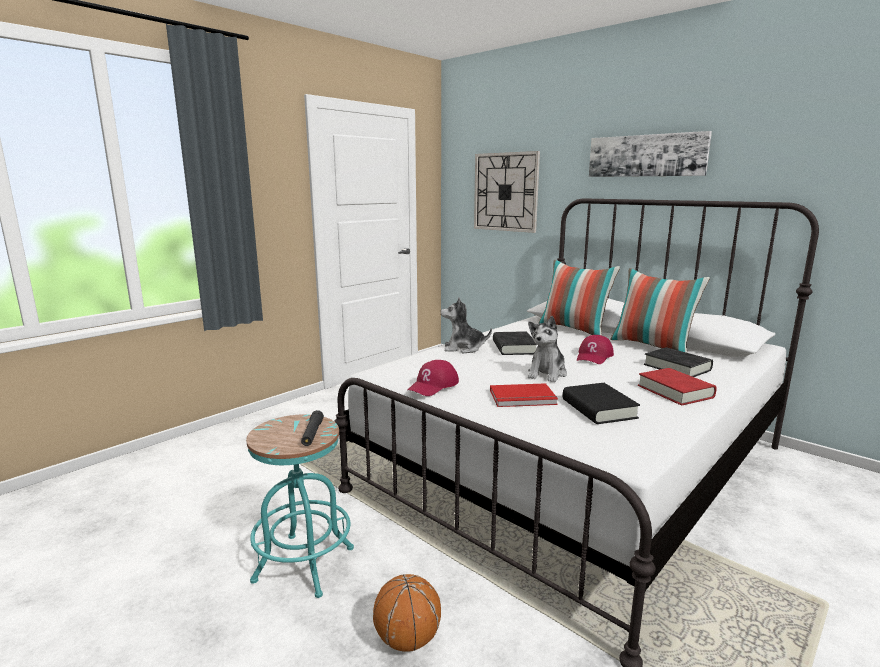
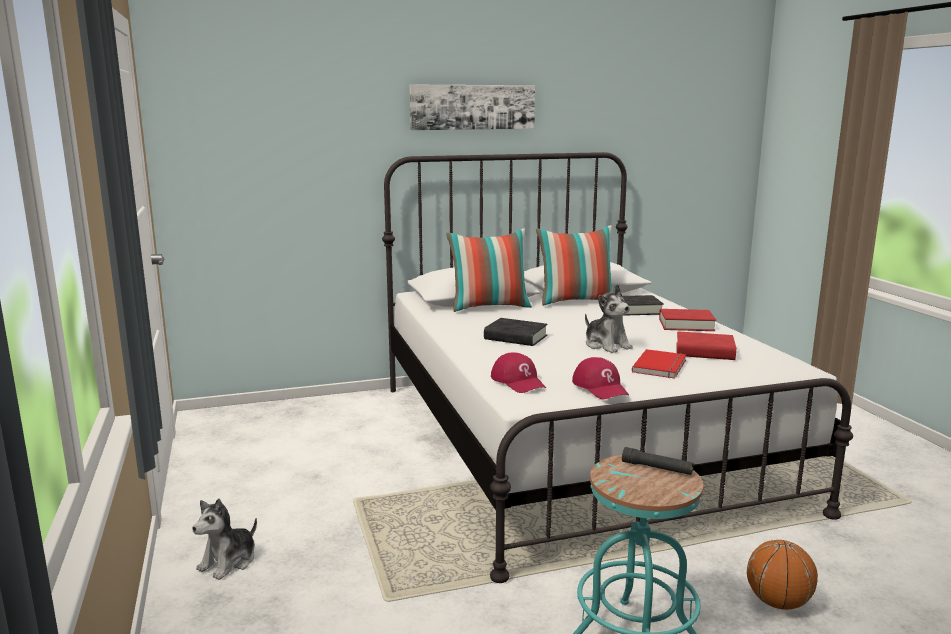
camera: 60 degrees left, 0 degrees up
plush toy [440,297,492,353] -> plush toy moved to [192,498,257,580]
wall clock [474,151,540,233] -> none
black book [563,383,640,424] -> red book [676,331,736,360]
red cap [577,335,614,364] -> red cap moved to [491,353,546,393]

